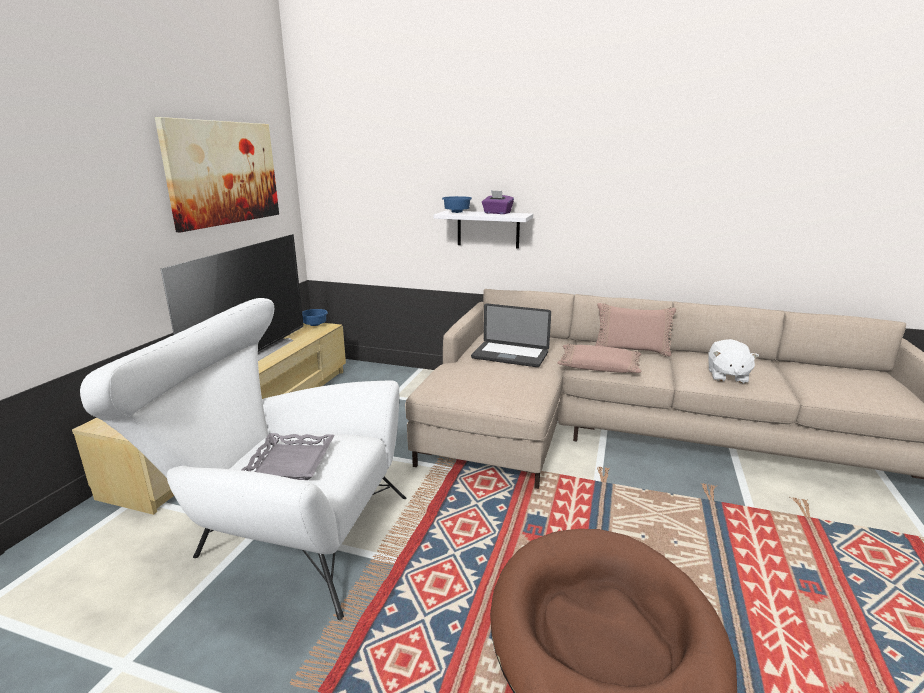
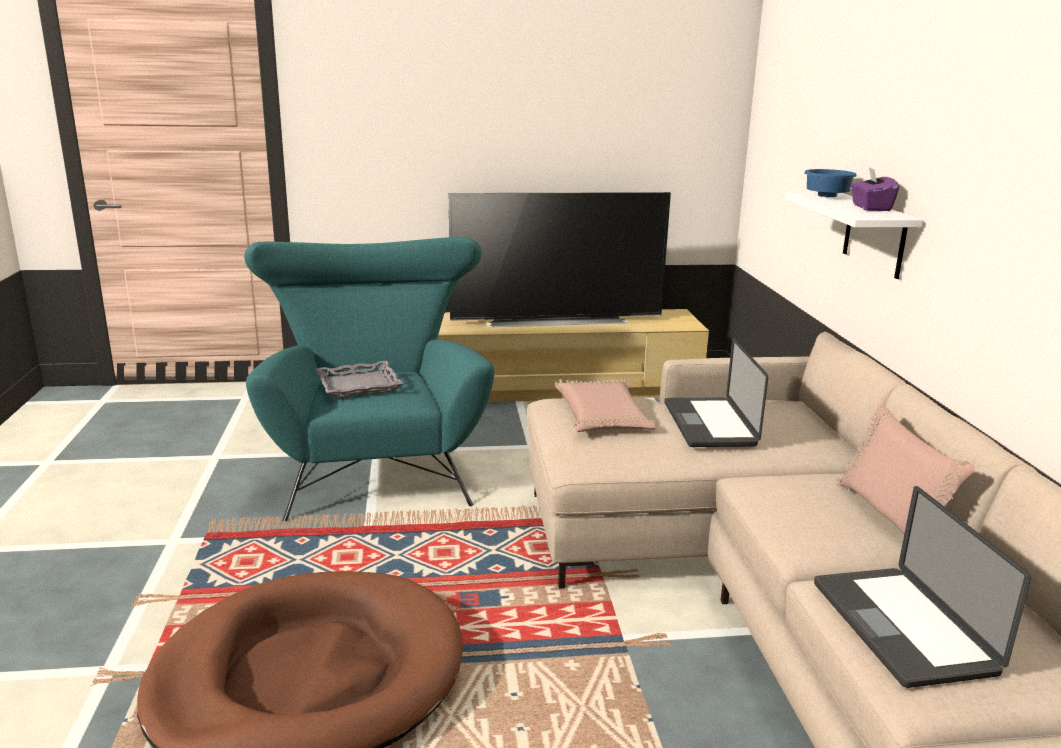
camera: 65 degrees right, 0 degrees up
white armchair [80,298,407,620] -> turquoise armchair [244,237,494,522]
picture [155,117,279,232] -> none
blue bowl [302,309,328,326] -> none
beige pillow [557,344,642,373] -> beige pillow moved to [555,378,657,432]
white plush toy [709,339,759,383] -> laptop [814,486,1031,688]

